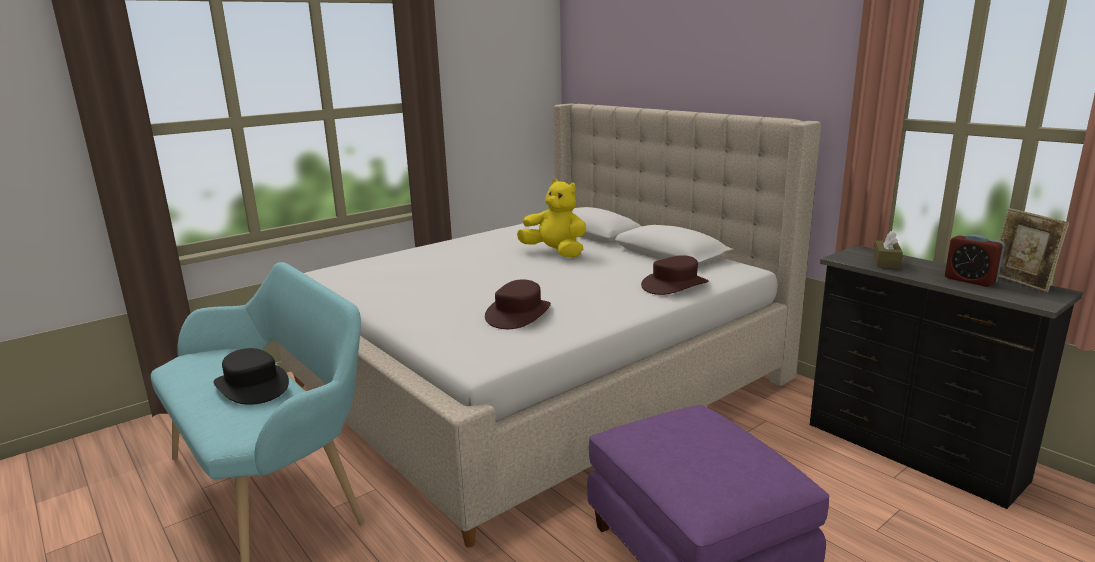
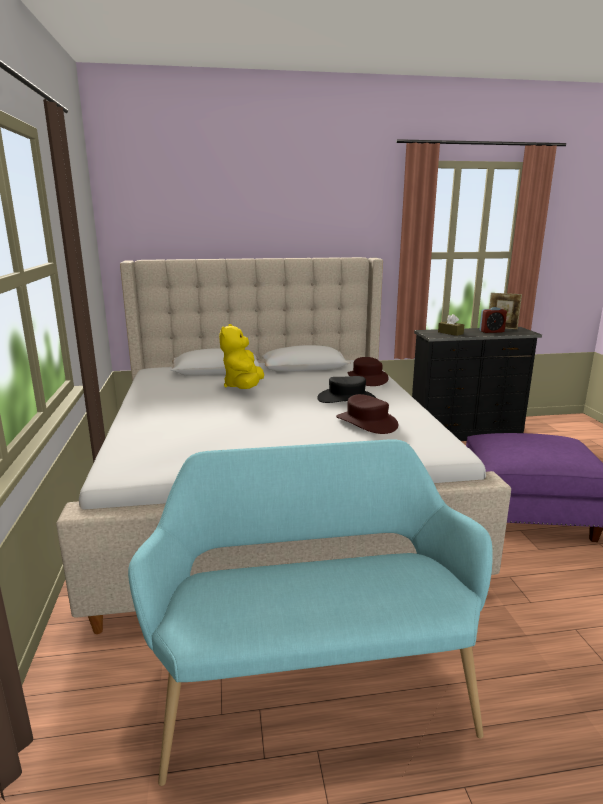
camera: 60 degrees left, 0 degrees up
black hat [213,348,289,405] -> black hat moved to [317,376,376,403]
yellow plush toy [517,179,586,257] -> yellow plush toy turned 60 degrees counterclockwise [219,324,264,389]

